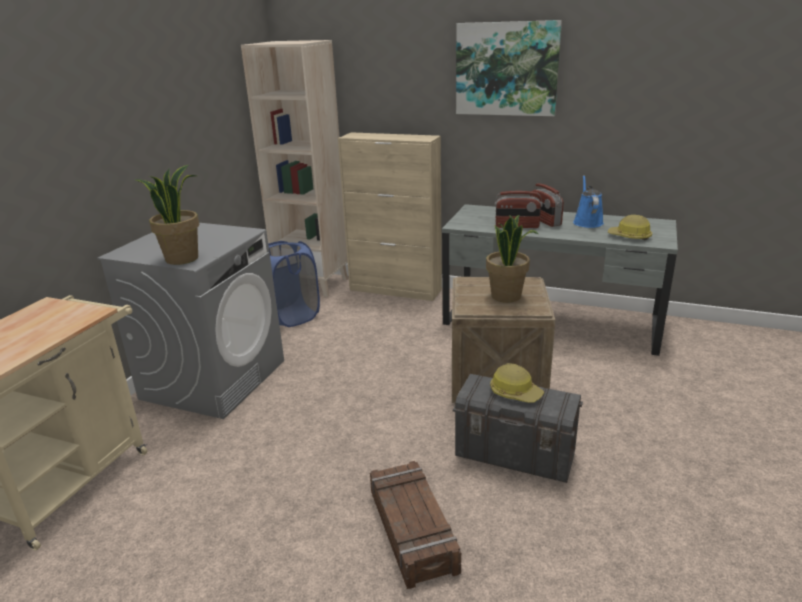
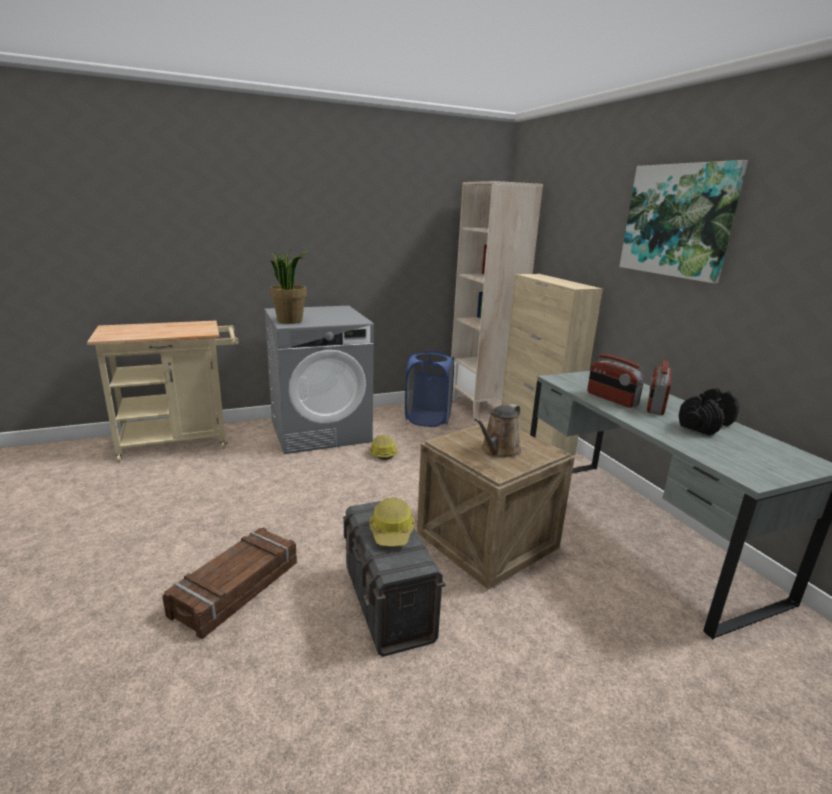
camera: 45 degrees right, 5 degrees down
potted plant [486,215,538,303] -> brown watering can [475,404,521,458]
blue watering can [573,175,604,228] -> black dumbbell [679,388,739,436]
hard hat [608,215,652,240] -> hard hat moved to [370,435,398,460]

